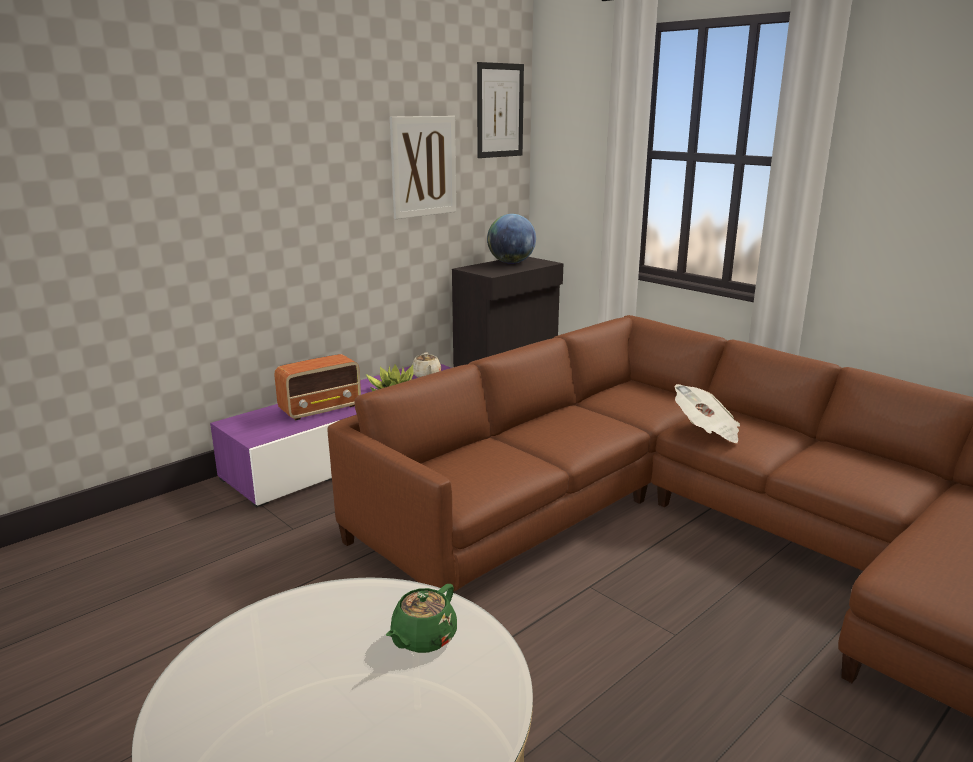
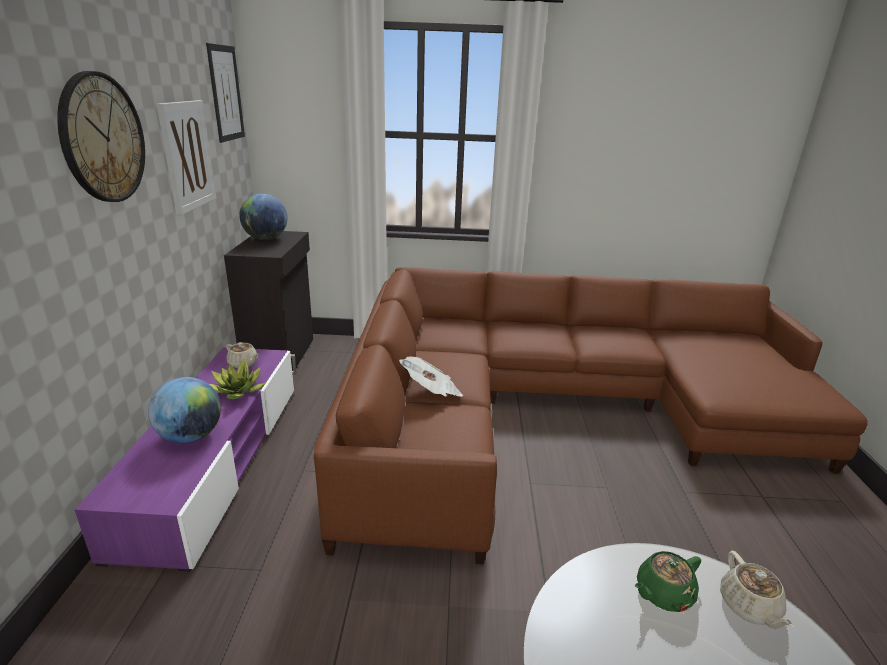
camera: 45 degrees left, 5 degrees up
radio [274,354,361,420] -> globe [148,377,221,443]
green teapot [386,584,457,653] -> green teapot turned 75 degrees clockwise [635,551,701,612]
newspaper [674,384,740,443] -> newspaper moved to [399,357,464,397]
none -> wall clock [57,71,145,202]
none -> beige teapot [720,551,794,629]

